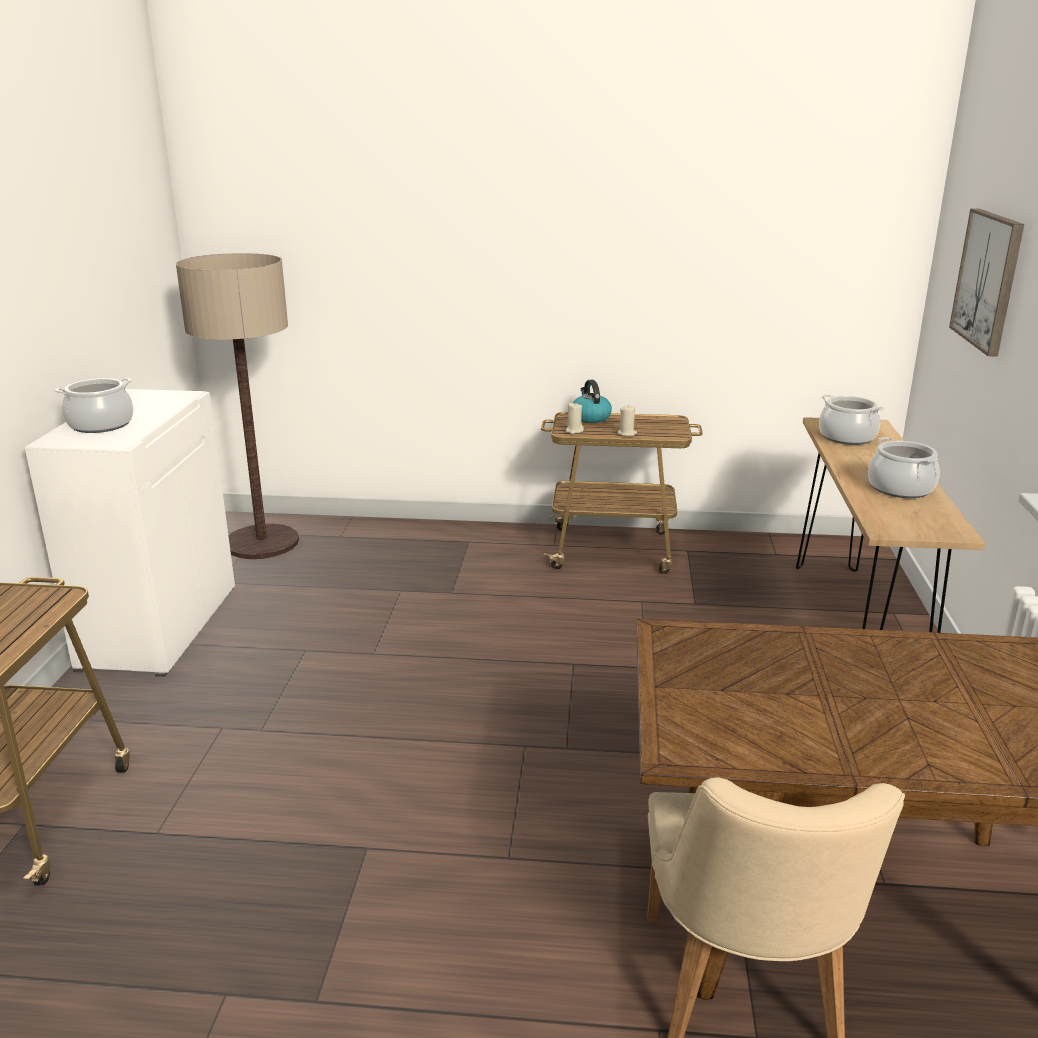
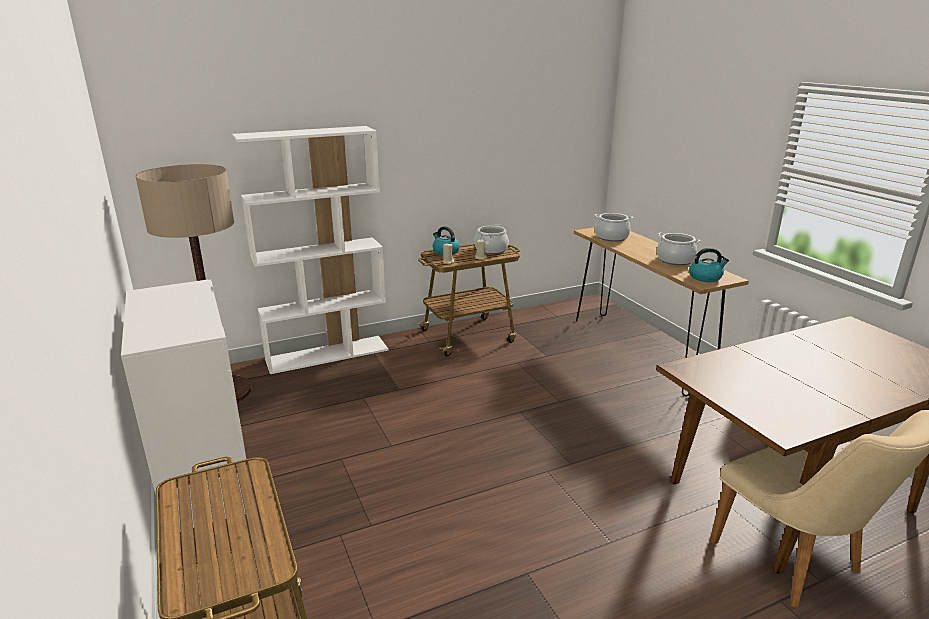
camera: 30 degrees left, 0 degrees up
cooking pot [55,378,133,433] -> cooking pot moved to [474,224,509,254]
picture [949,209,1024,357] -> none
none -> white bookcase [232,126,389,374]
none -> kettle [689,248,729,282]

